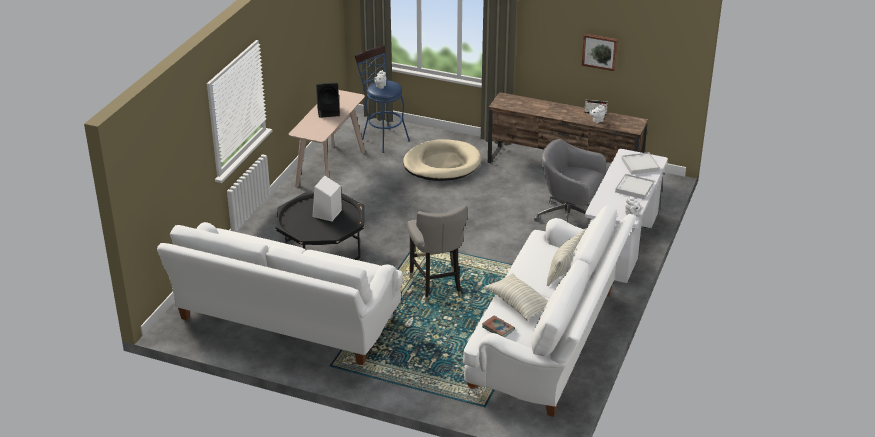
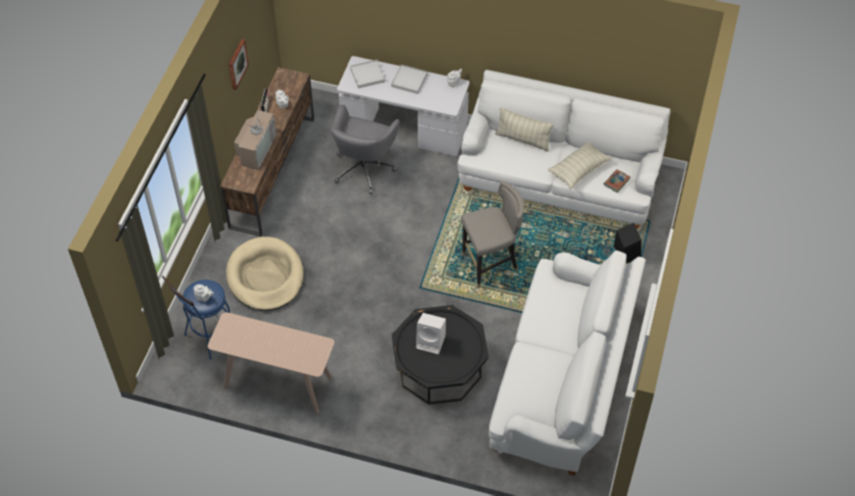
camera: 95 degrees left, 20 degrees up
black speaker [316,82,340,118] -> black speaker moved to [614,223,641,263]
none -> television [234,101,276,170]

